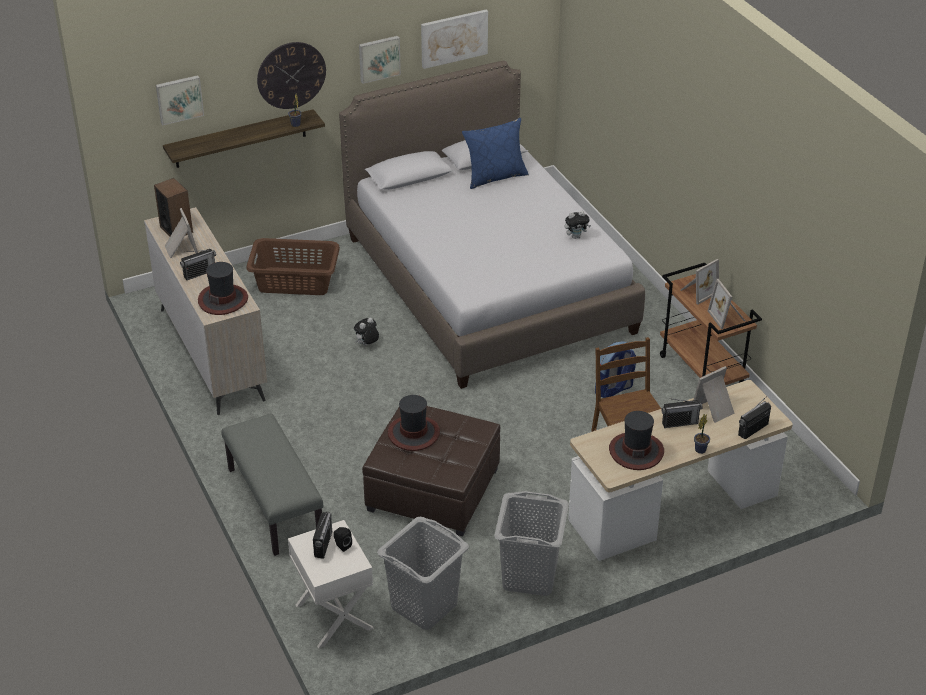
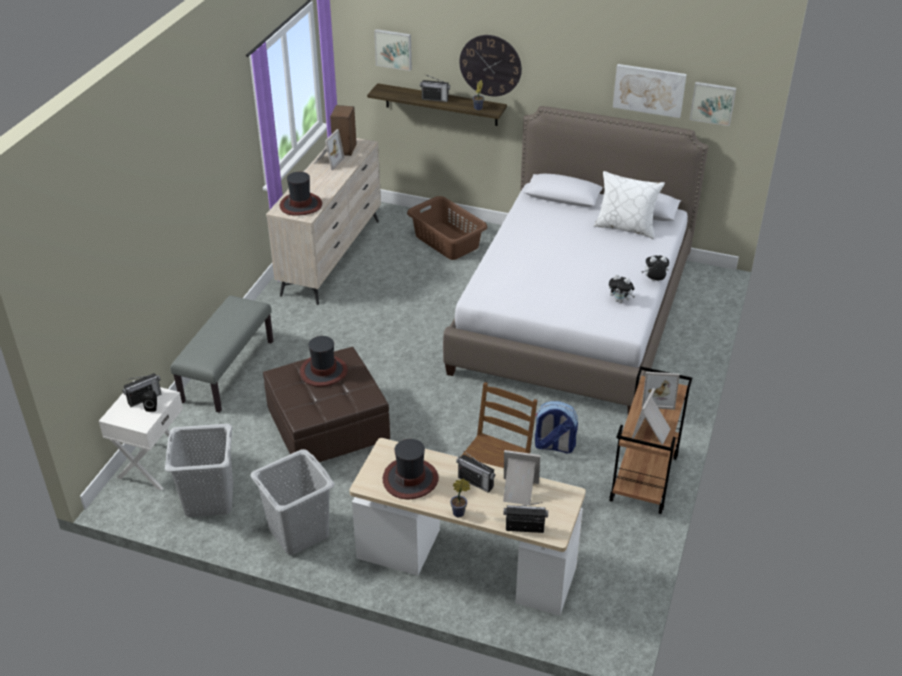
camera: 45 degrees right, 0 degrees up
radio [180,249,216,280] -> radio moved to [420,75,450,102]
plush toy [354,317,379,345] -> plush toy moved to [642,255,669,281]
picture [359,36,401,84] -> picture moved to [690,82,736,126]
blue pillow [462,118,529,189] -> white pillow [593,171,665,239]

